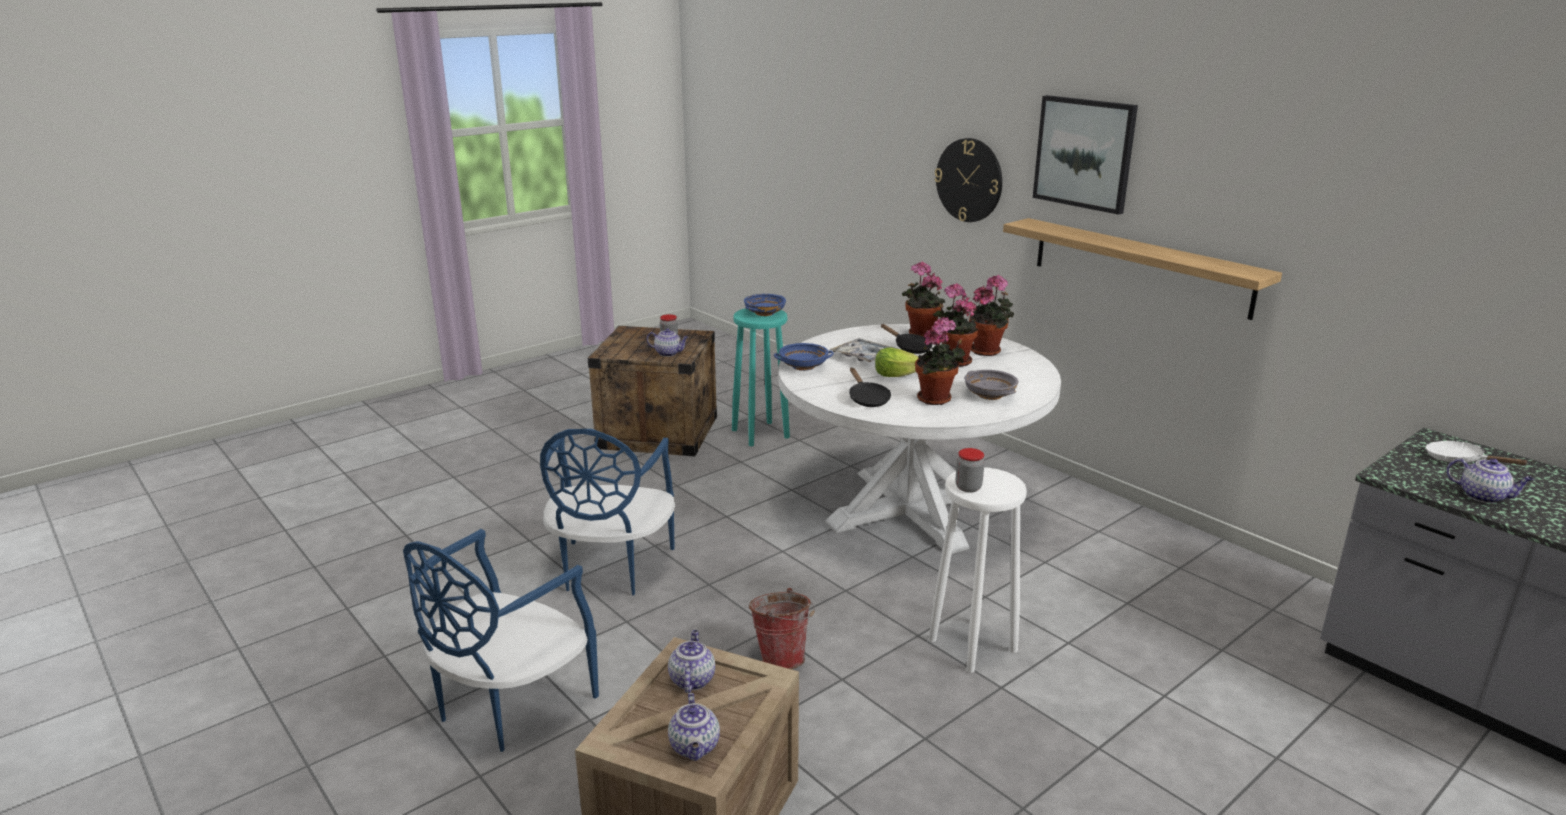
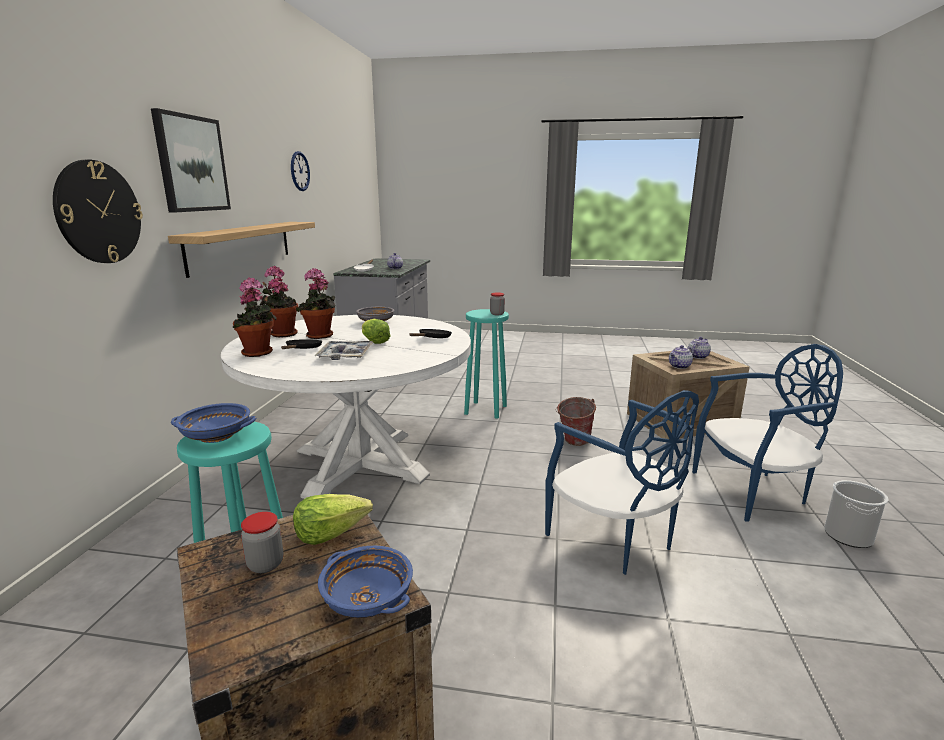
camera: 130 degrees left, 5 degrees down
blue chair [540,429,675,595] -> blue chair turned 90 degrees clockwise [545,390,699,575]
teapot [647,329,689,357] -> lettuce [293,494,373,545]
blue bowl [774,343,834,371] -> blue bowl moved to [318,546,413,618]
potted plant [915,317,965,405] -> none
white stool [929,467,1027,673] -> turquoise stool [464,309,509,419]
none -> wall clock [291,151,310,191]
none -> bucket [824,480,889,548]

